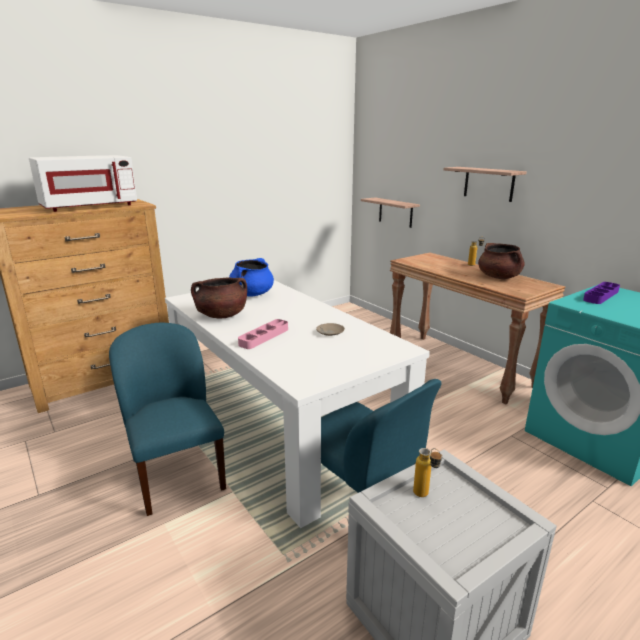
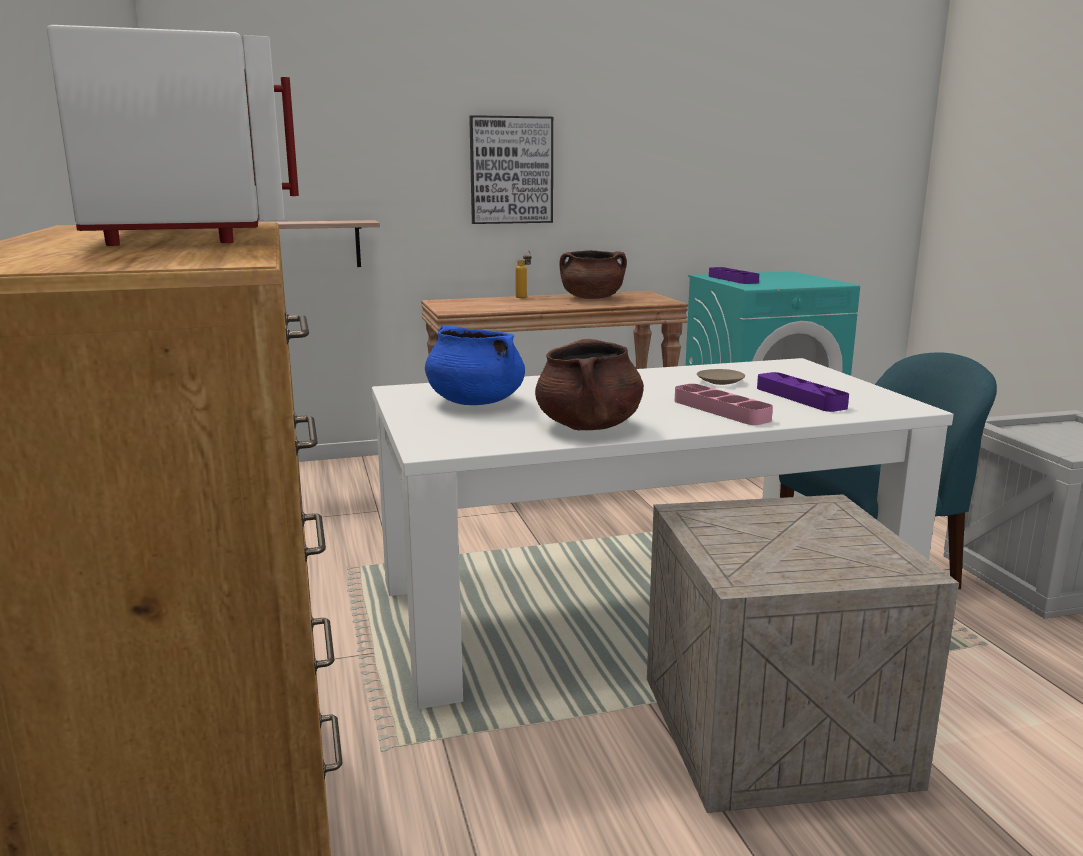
camera: 70 degrees left, 5 degrees down
blue chair [109,323,226,516] -> crate [647,494,959,813]
bottle [413,448,442,497] -> none
shelf [444,167,527,202] -> picture [469,115,553,224]
none -> purple tray [757,372,849,412]

